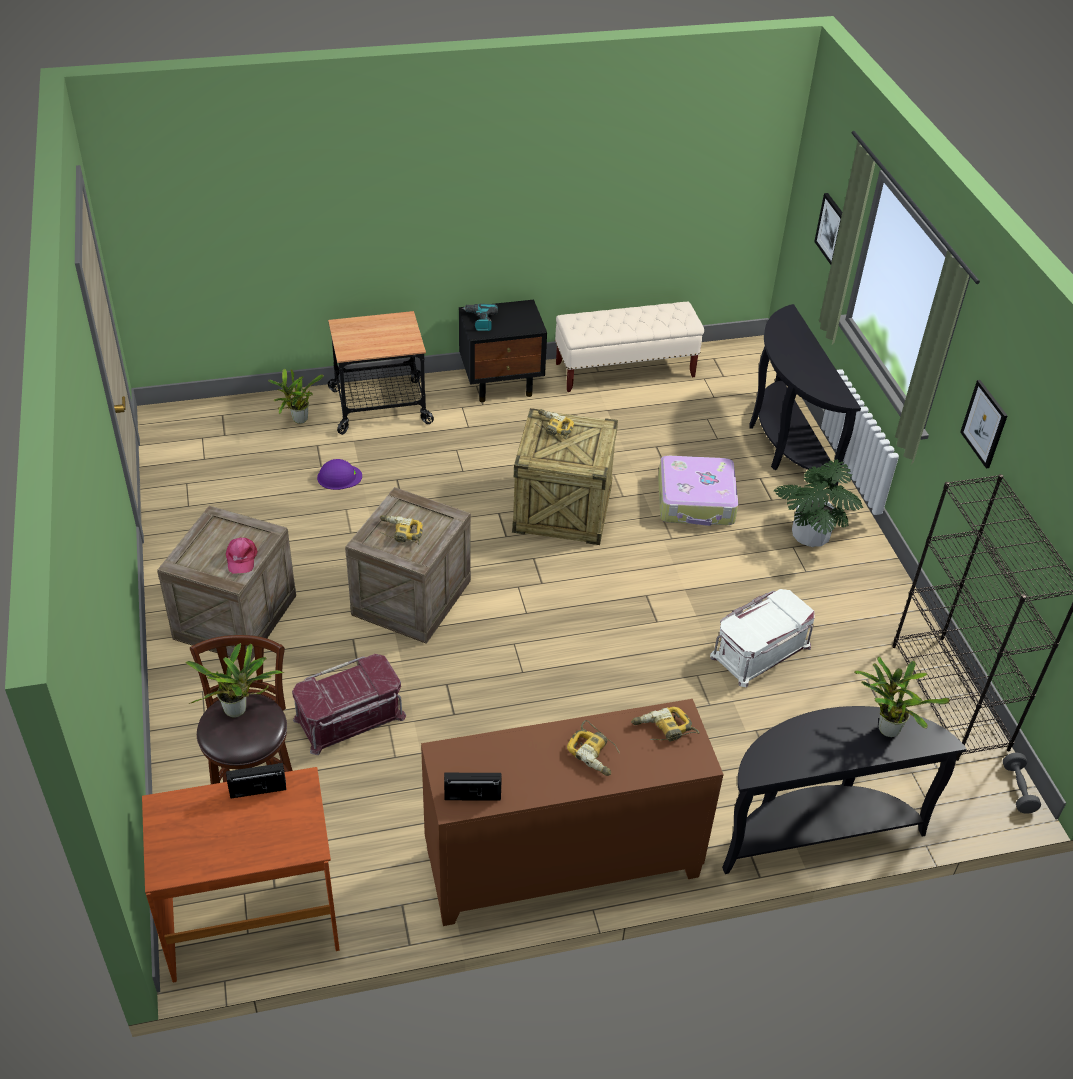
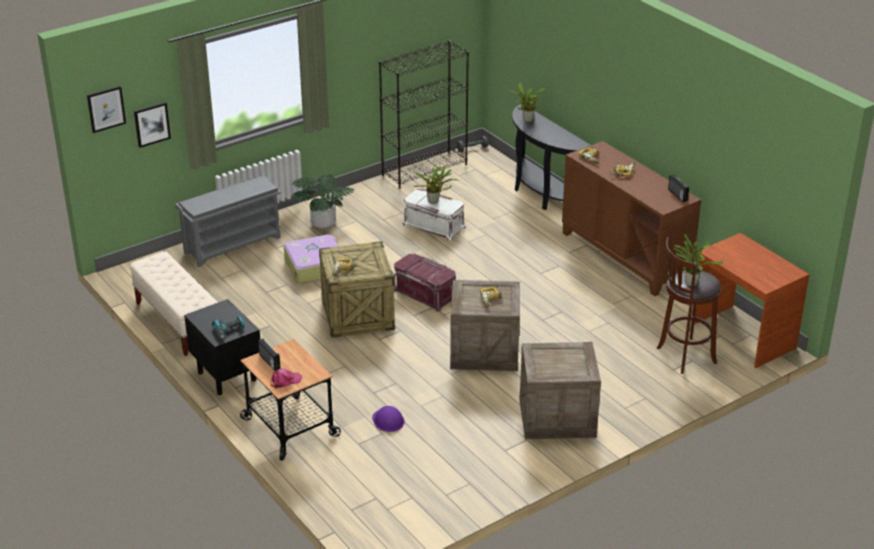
camera: 110 degrees left, 10 degrees down
pink cap [226,538,258,574] -> pink cap moved to [271,368,302,389]
radio [226,763,286,798] -> radio moved to [258,338,280,371]
potted plant [268,369,324,424] -> potted plant moved to [414,166,457,204]
red storage box [292,654,406,755] -> red storage box moved to [394,254,456,312]
black console table [749,304,861,486] -> grey shoe rack [175,175,281,267]
picture [960,380,1008,468] -> picture moved to [87,86,126,133]

